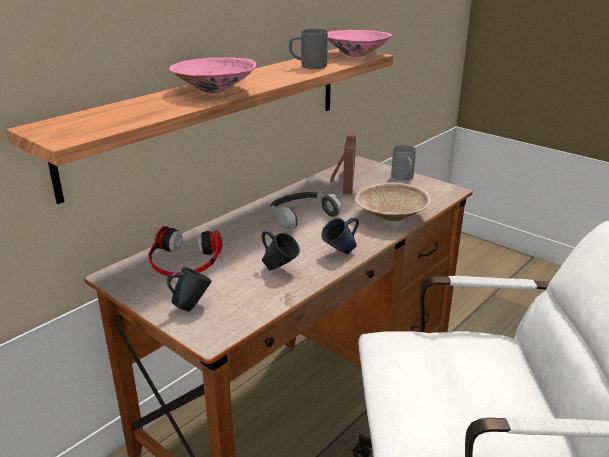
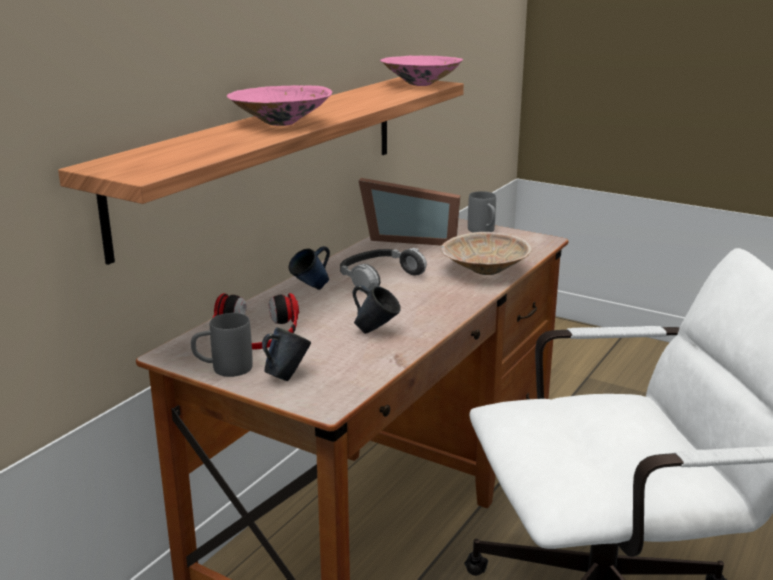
camera: 10 degrees left, 5 degrees down
grey mug [289,29,328,69] -> grey mug moved to [191,313,253,377]
blue mug [321,217,359,254] -> blue mug moved to [289,246,330,290]
picture frame [330,130,356,194] -> picture frame turned 105 degrees clockwise [358,178,461,246]

